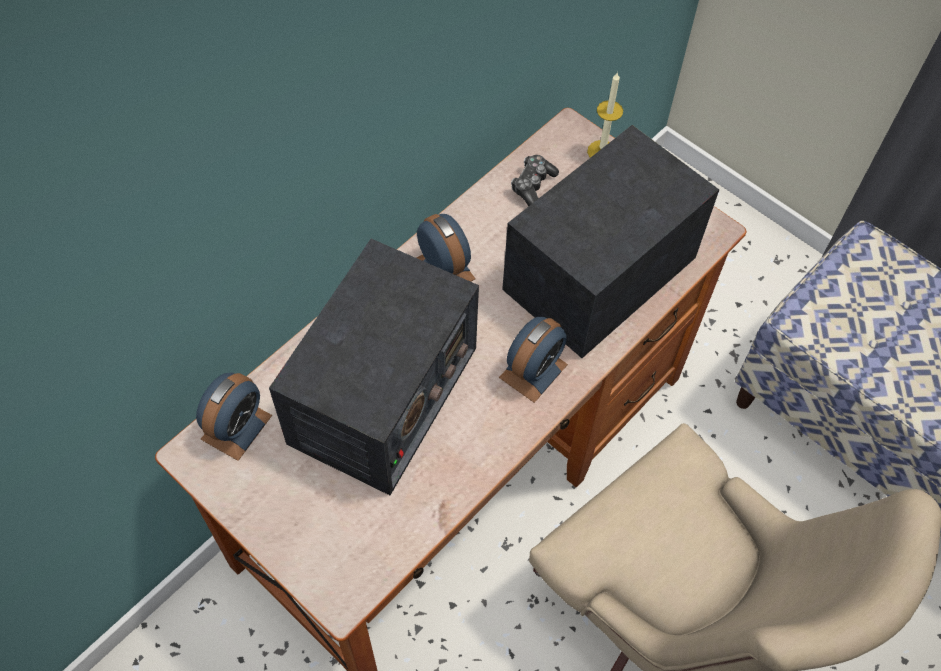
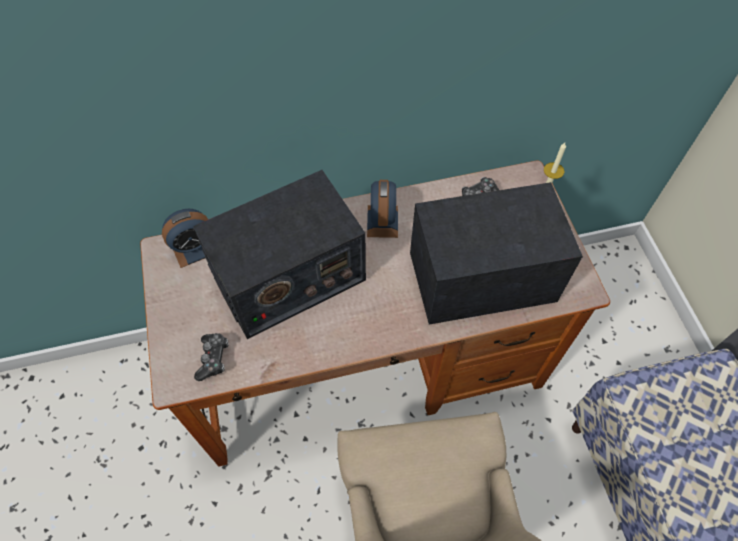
camera: 35 degrees right, 0 degrees up
alarm clock [499,317,568,403] -> none
none -> game controller [194,333,229,381]

